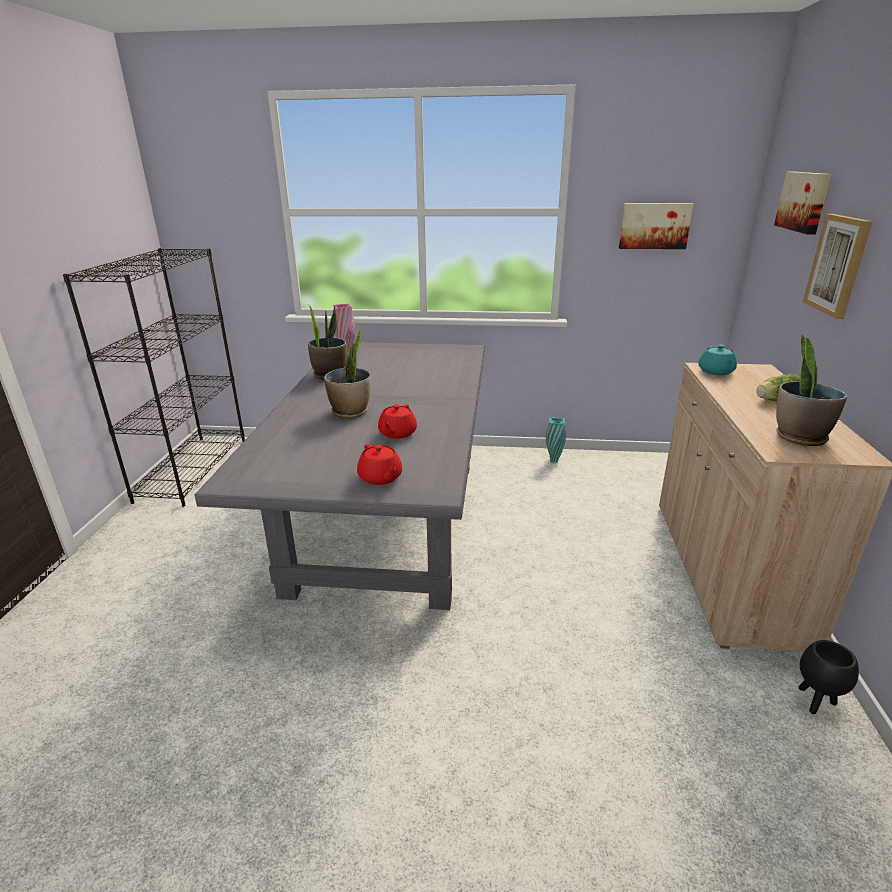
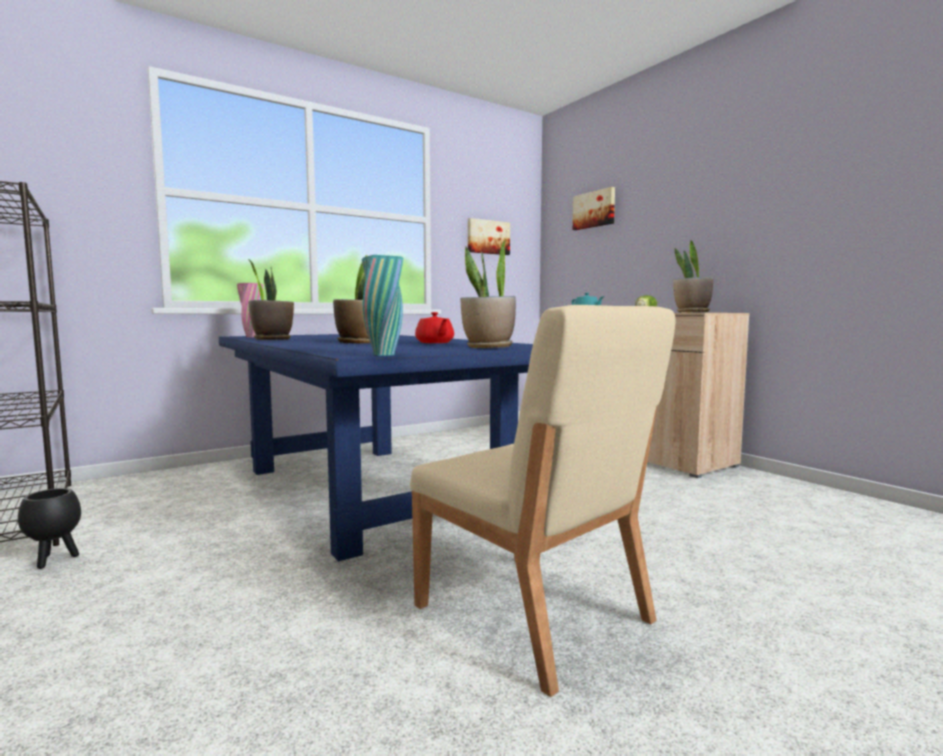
camera: 40 degrees left, 20 degrees down
grey dining table [194,342,485,610] -> blue dining table [219,334,533,561]
red teapot [357,444,402,485] -> potted plant [460,239,516,348]
turquoise vase [546,417,566,462] -> turquoise vase moved to [362,255,403,356]
black planter [799,640,859,714] -> black planter moved to [18,488,81,569]
picture [803,214,873,319] -> none
none -> beige chair [410,305,676,697]

